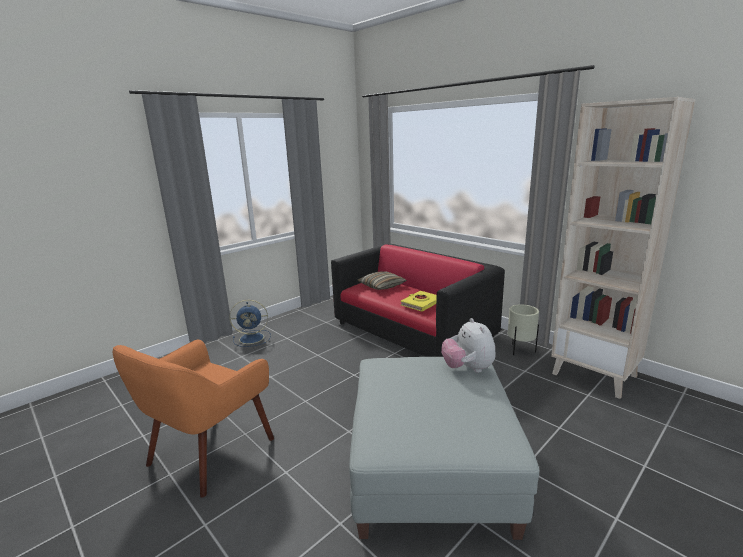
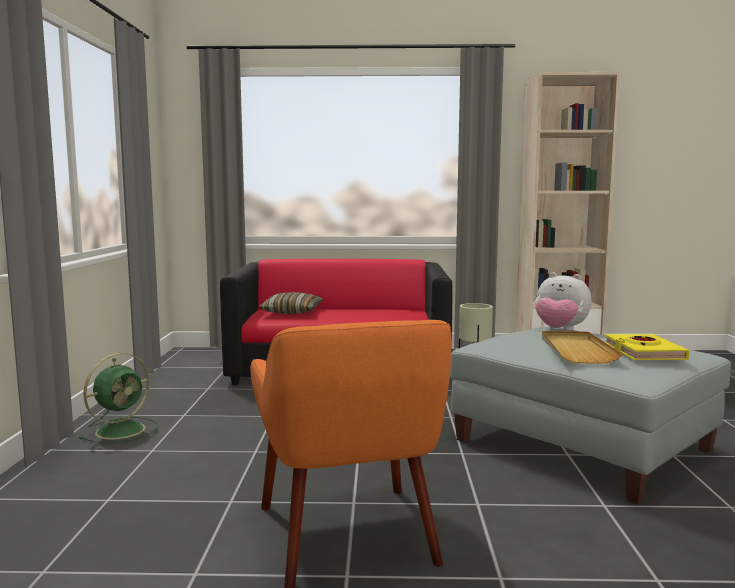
camera: 45 degrees left, 10 degrees down
blue fan [229,300,271,347] -> green fan [79,353,158,443]
yellow book [400,291,437,312] -> yellow book moved to [605,334,689,360]
none -> beige tray [542,331,622,364]

